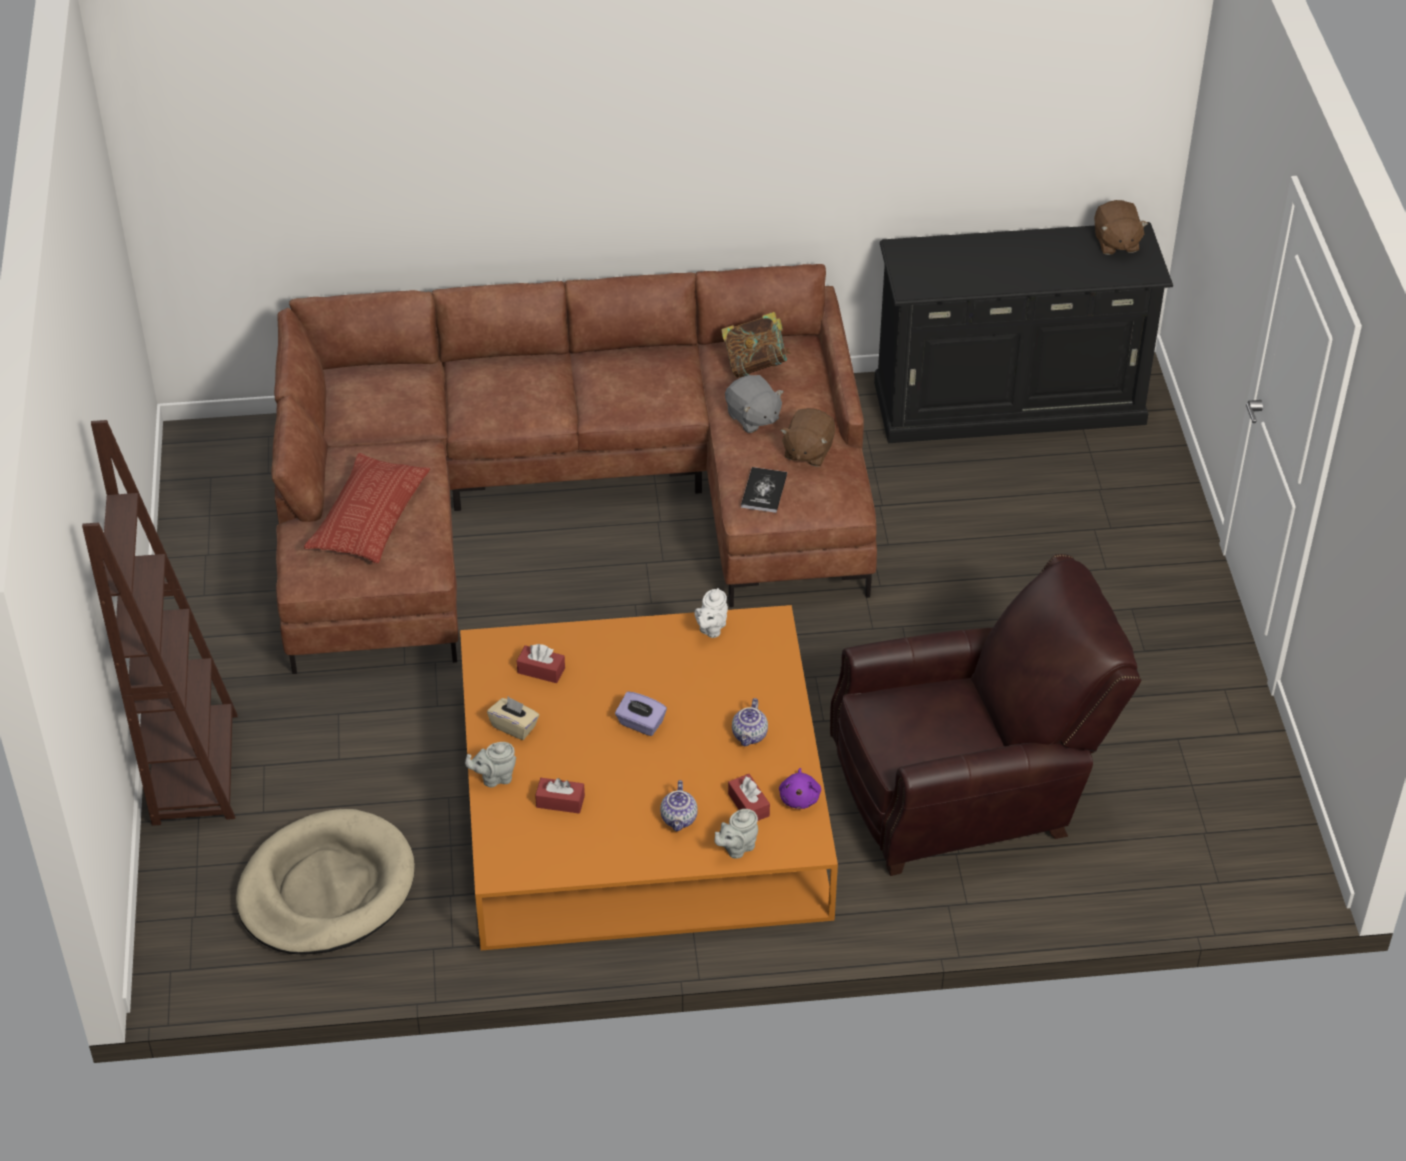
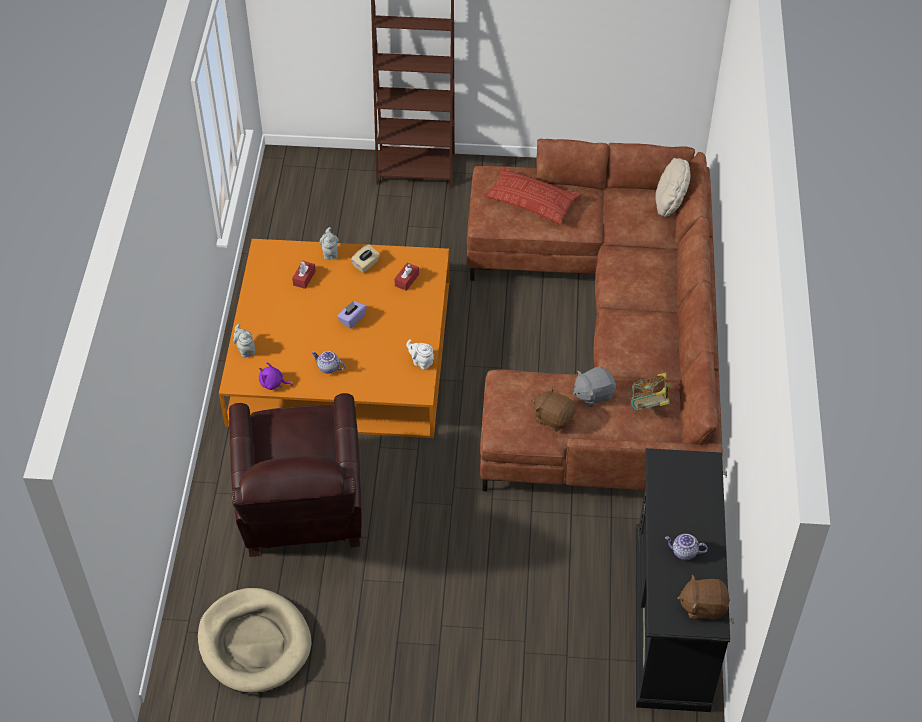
camera: 100 degrees right, 5 degrees up
beige dog bed [236,809,415,955] -> beige dog bed moved to [198,588,311,693]
teapot [660,780,698,831] -> teapot moved to [665,534,708,560]
red tissue box [728,774,770,821] -> none
book [741,467,787,513] -> none
none -> beige pillow [655,158,691,217]

